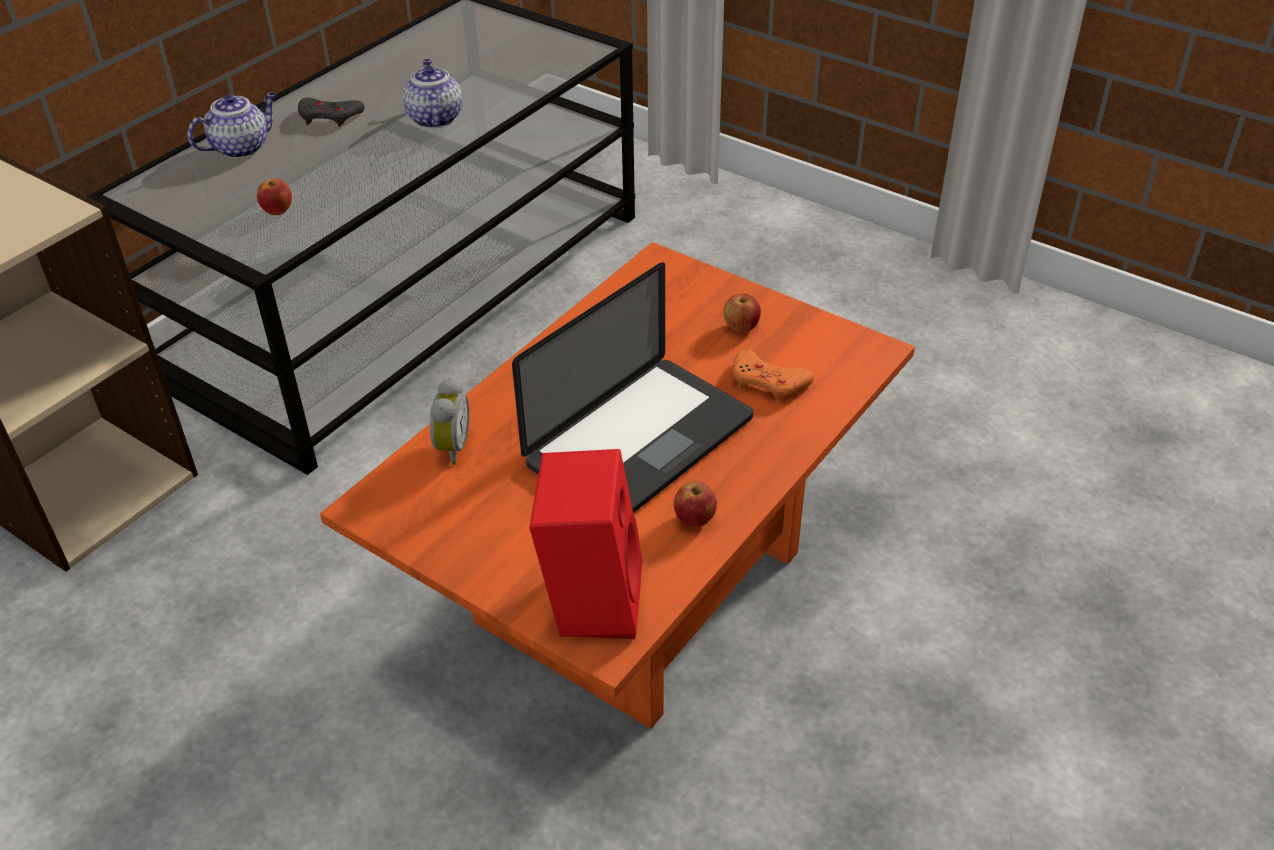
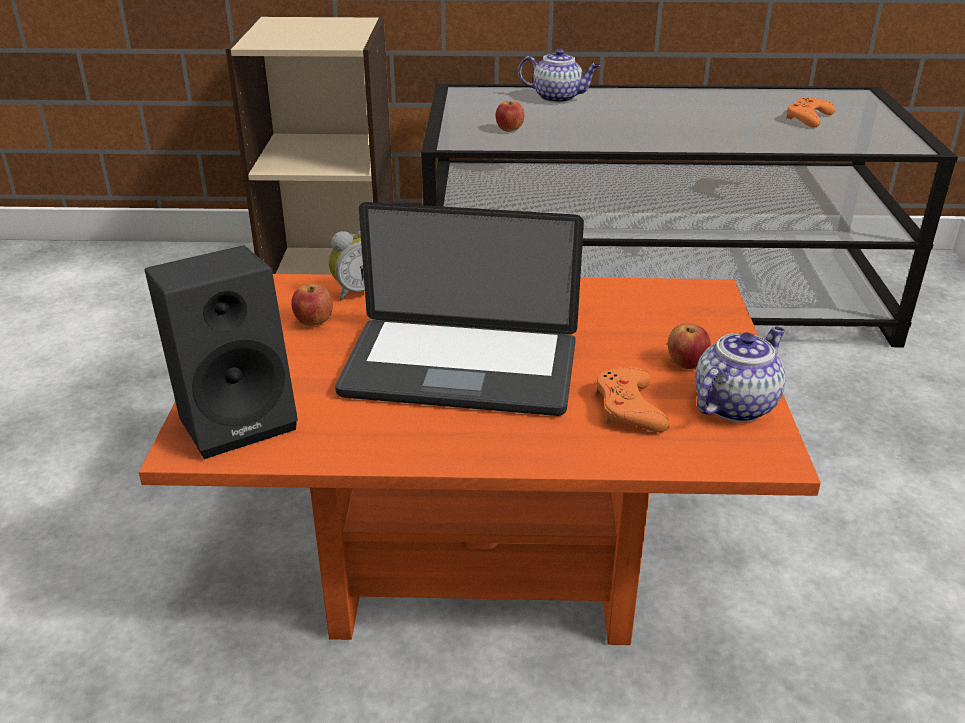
camera: 55 degrees right, 10 degrees down
grey game controller [298,98,365,127] -> none
teapot [403,59,462,128] -> teapot moved to [695,326,785,422]
red speaker [529,449,643,639] -> black speaker [145,245,298,459]
apple [674,481,717,527] -> apple moved to [291,284,333,326]
none -> orange game controller [786,97,836,128]

